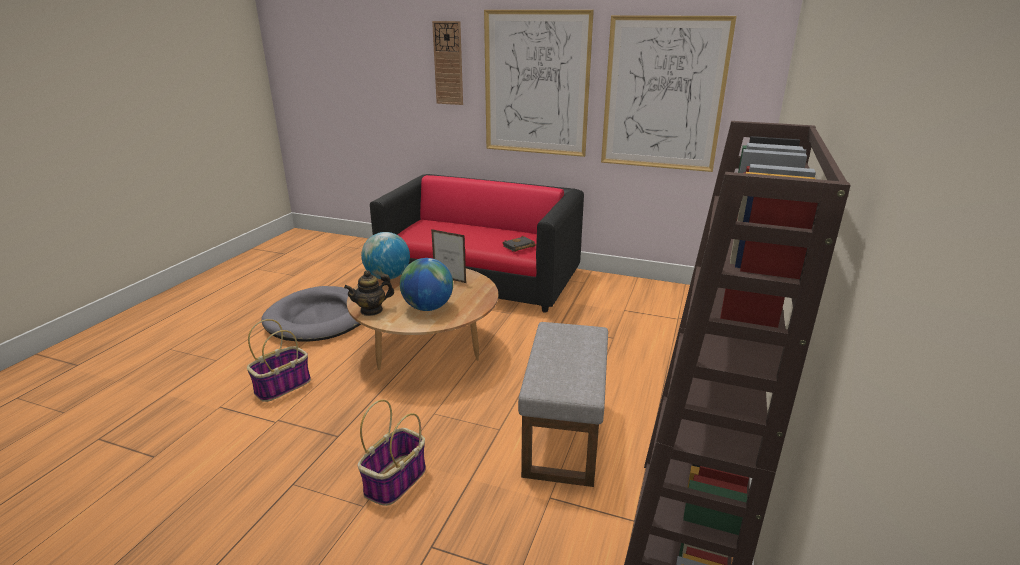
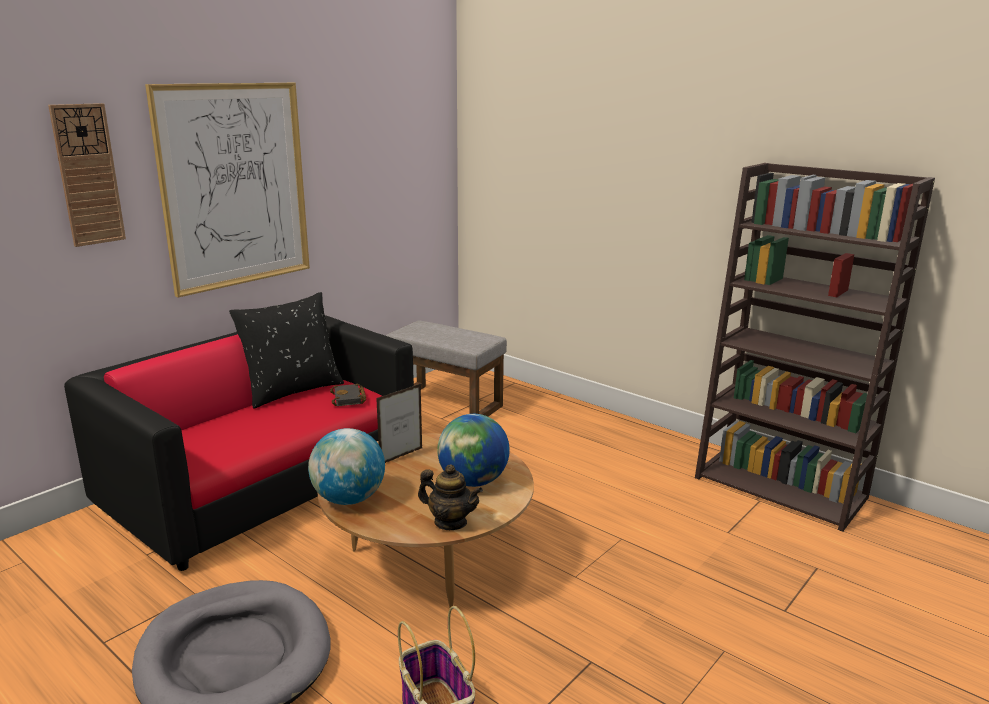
camera: 70 degrees left, 5 degrees down
teapot [344,270,394,316] -> teapot turned 60 degrees counterclockwise [418,464,483,530]
basket [358,400,426,506] -> none
grey ottoman [518,322,608,487] -> grey ottoman moved to [386,320,507,416]
picture [601,15,737,172] -> none
none -> black pillow [229,292,344,408]

